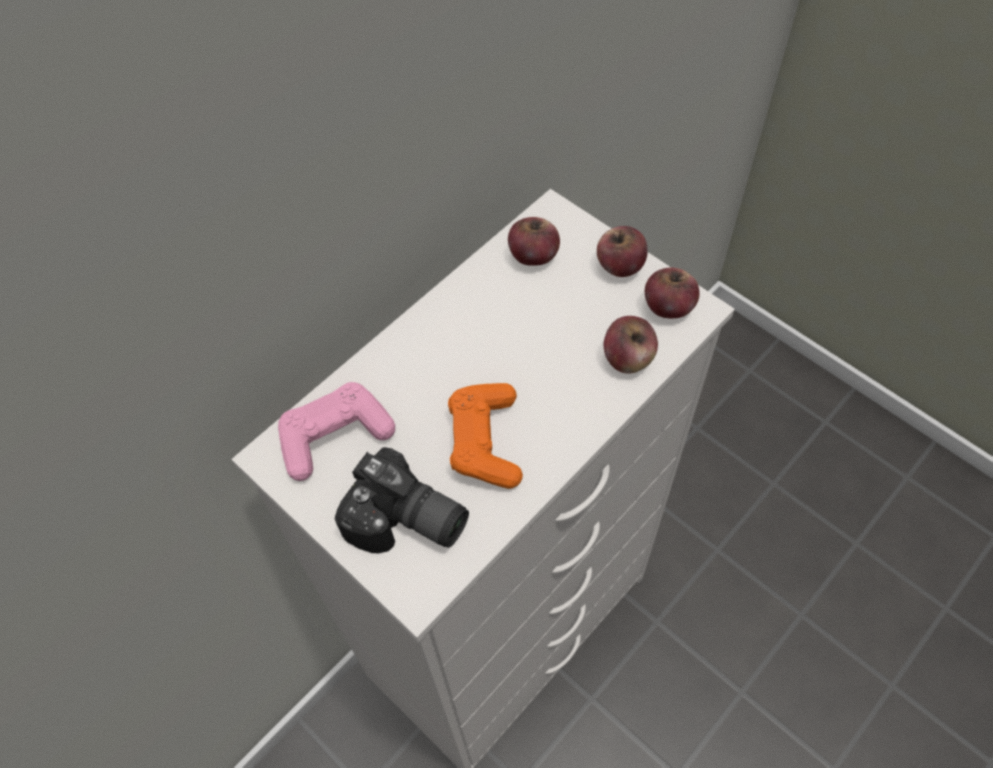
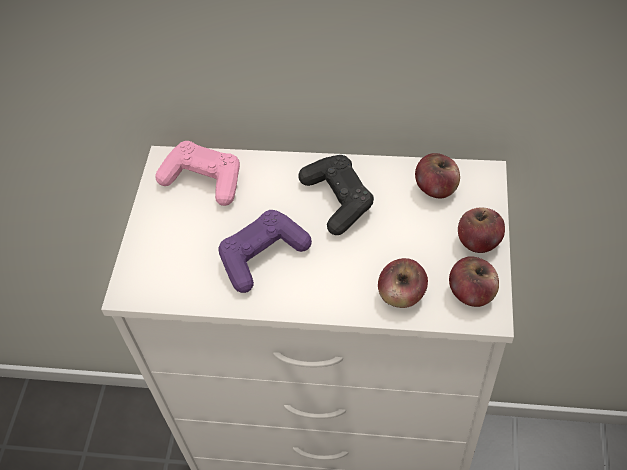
camera: 55 degrees right, 5 degrees down
camera [335,447,469,553] -> none
orange game controller [448,383,523,489] -> purple game controller [219,210,312,293]
none -> black game controller [298,155,374,235]

